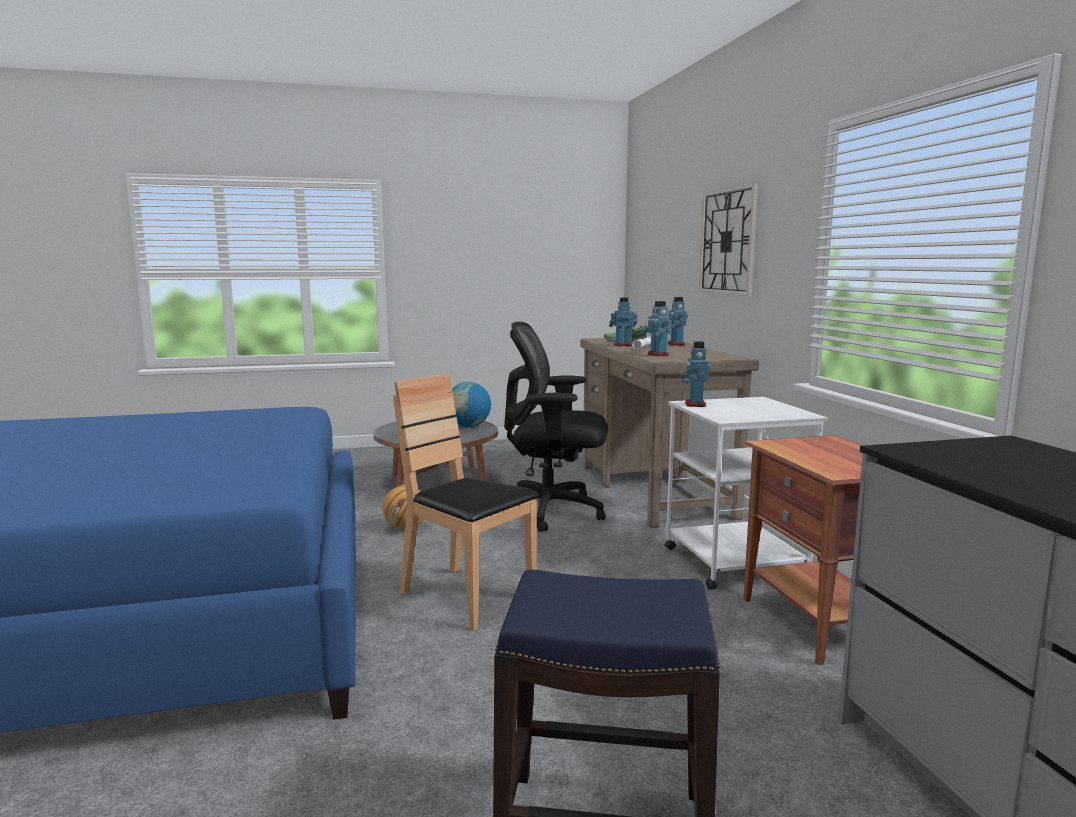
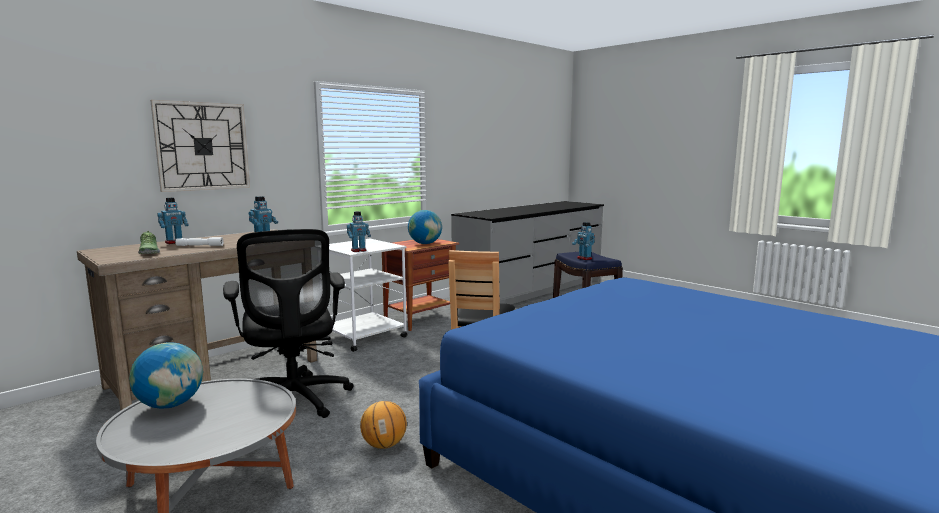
camera: 120 degrees left, 0 degrees up
toy robot [609,297,637,346] -> toy robot moved to [572,222,595,260]
none -> globe [408,210,442,244]

